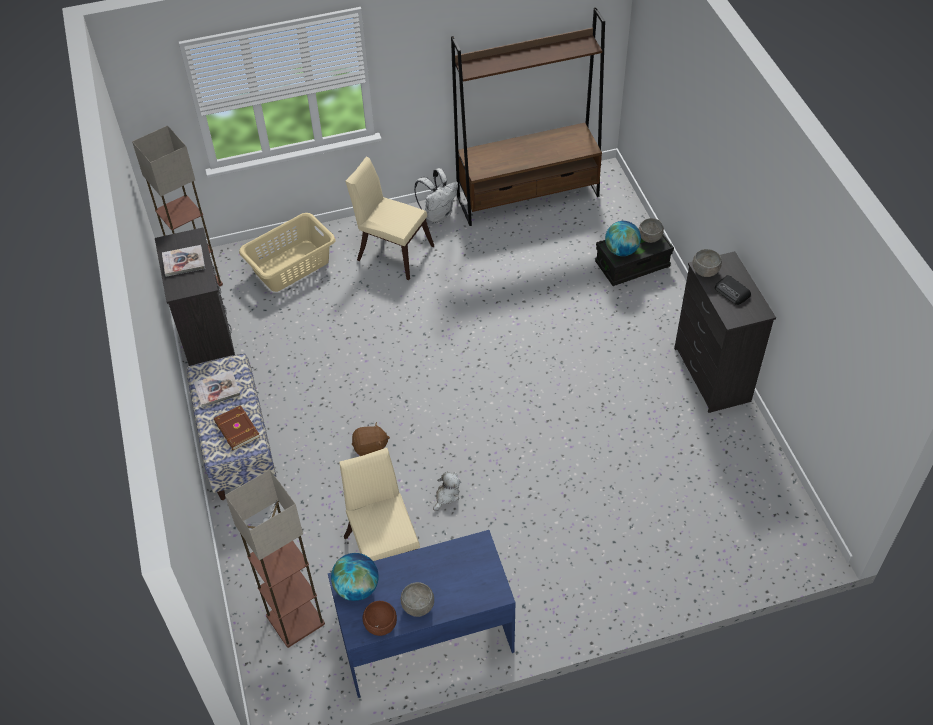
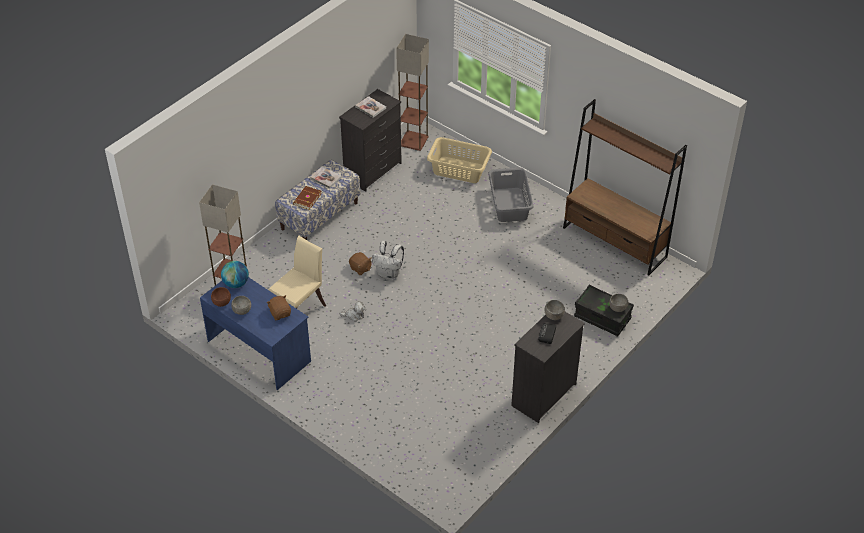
camera: 55 degrees right, 5 degrees down
beige chair [345,157,434,280] -> grey laundry basket [488,167,533,222]
white backpack [414,168,458,223] -> white backpack moved to [372,241,404,280]
globe [605,221,641,256] -> none
none -> brown plush toy [267,295,291,320]

